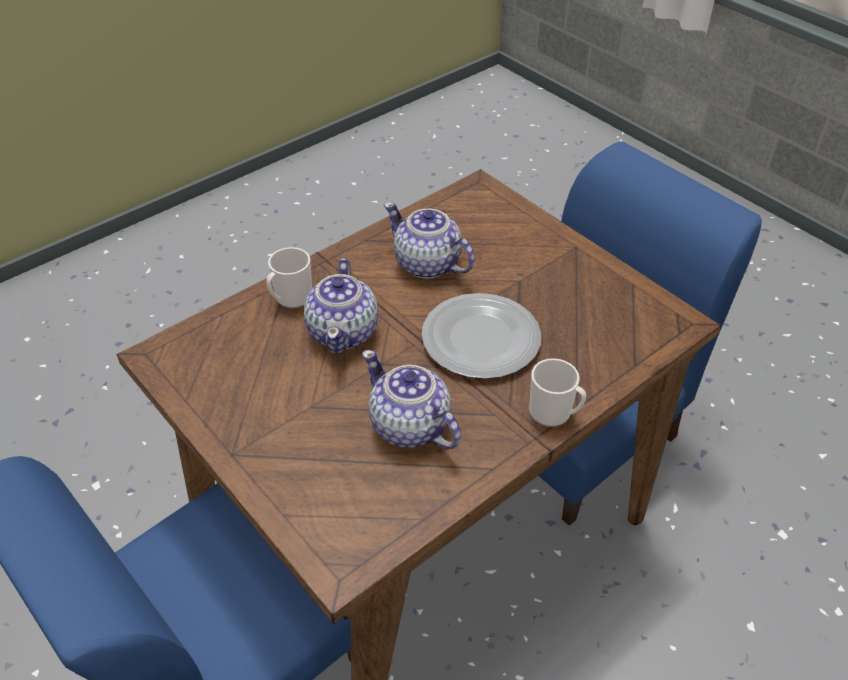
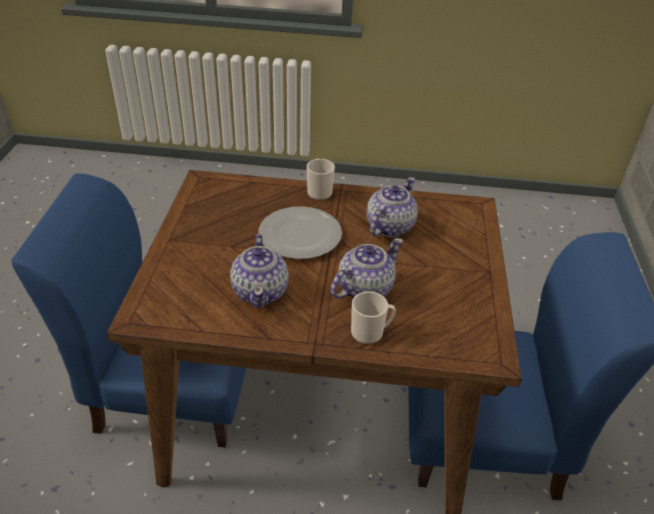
camera: 135 degrees left, 5 degrees down
teapot [362,350,461,449] -> teapot turned 150 degrees counterclockwise [367,177,418,237]

